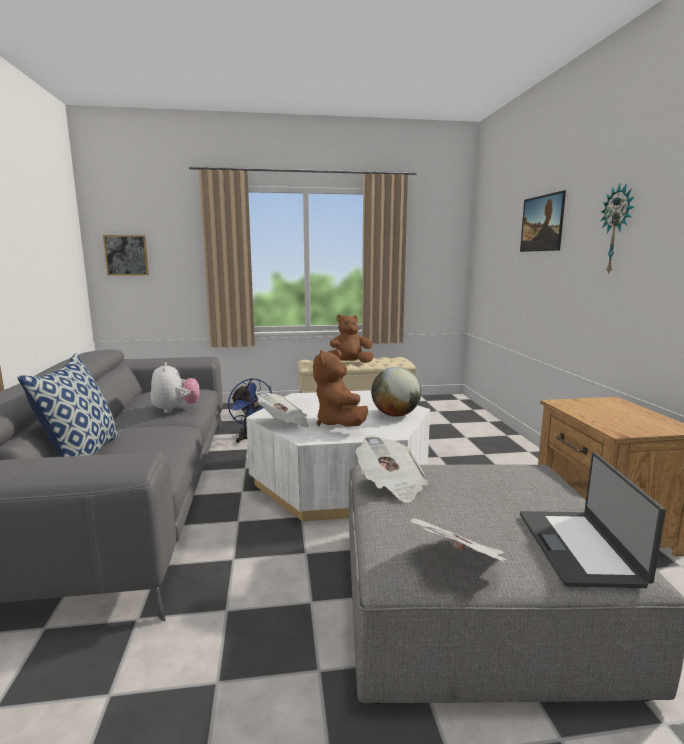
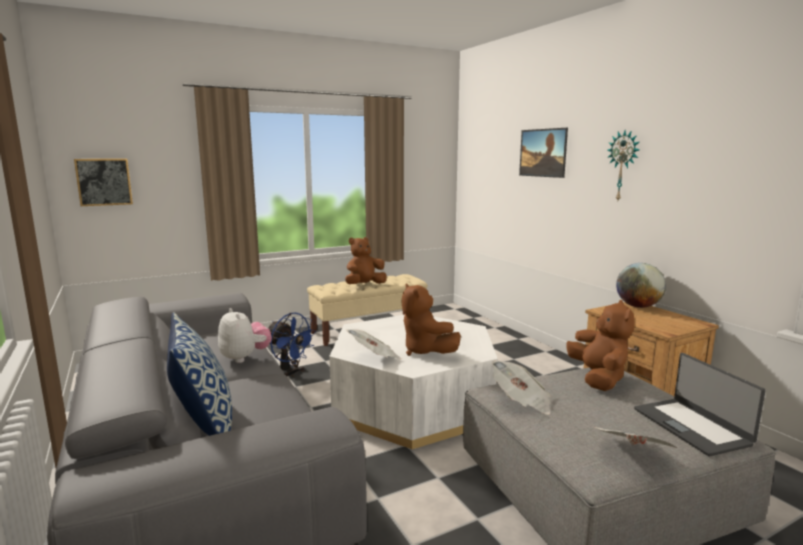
camera: 20 degrees left, 0 degrees up
globe [371,367,421,417] -> globe moved to [616,263,666,308]
none -> brown plush toy [566,300,635,391]

